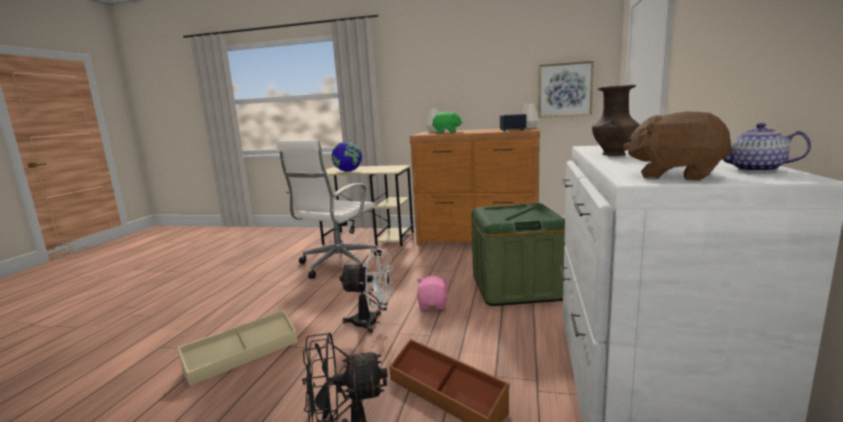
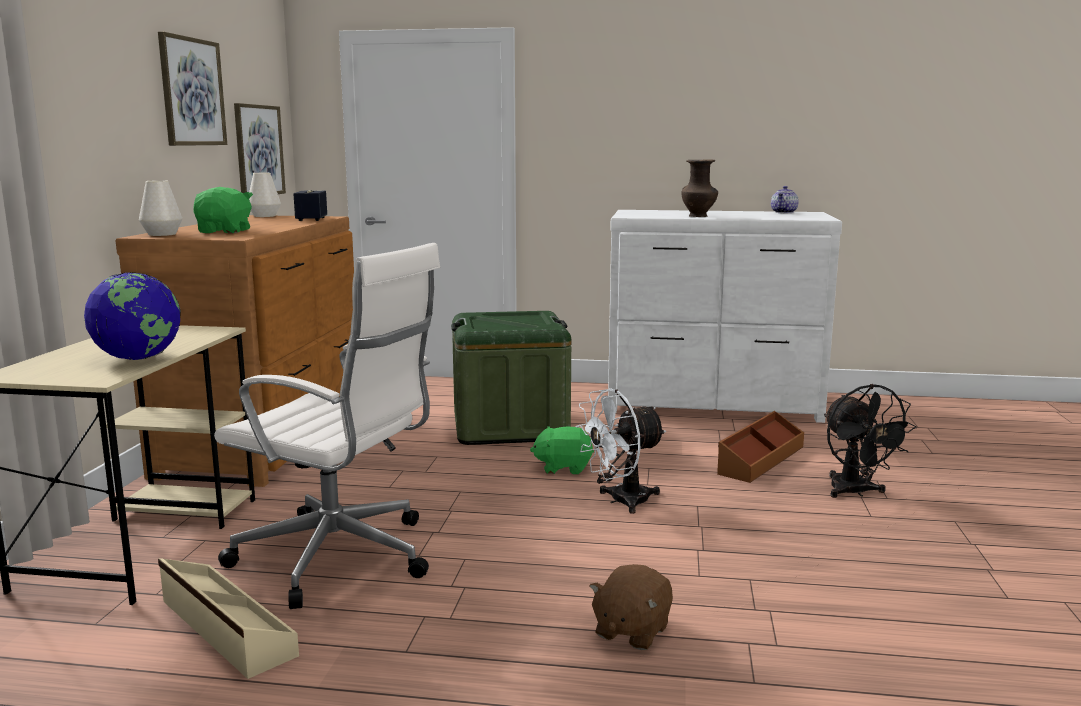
camera: 95 degrees left, 0 degrees up
beige storage box [177,310,298,386] -> beige storage box moved to [158,558,299,679]
white fan [339,249,393,333] -> white fan turned 120 degrees counterclockwise [576,388,666,514]
pink plush toy [417,276,449,310] -> green plush toy [530,426,594,474]
brown plush toy [623,112,733,181] -> brown plush toy moved to [589,564,673,650]
none -> picture [158,32,227,146]

